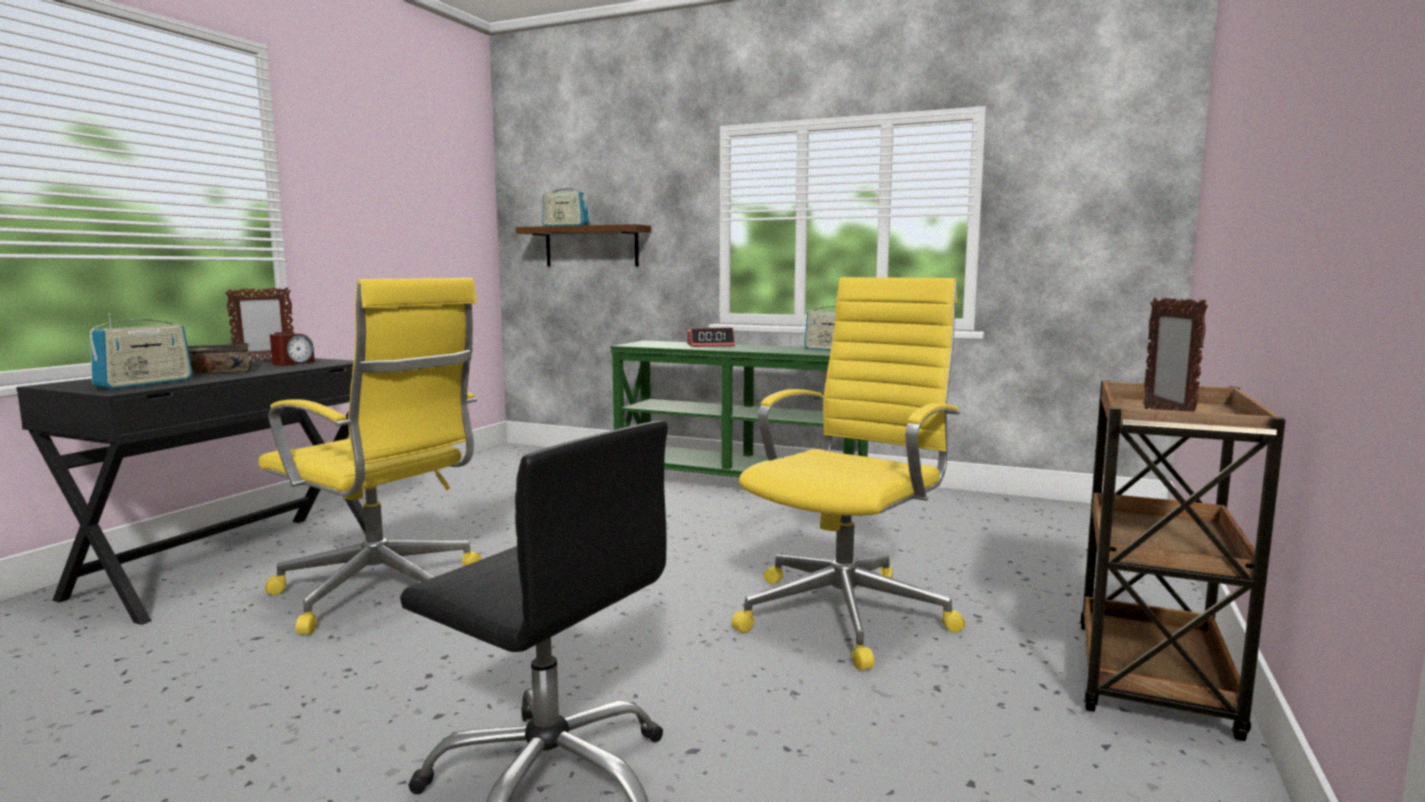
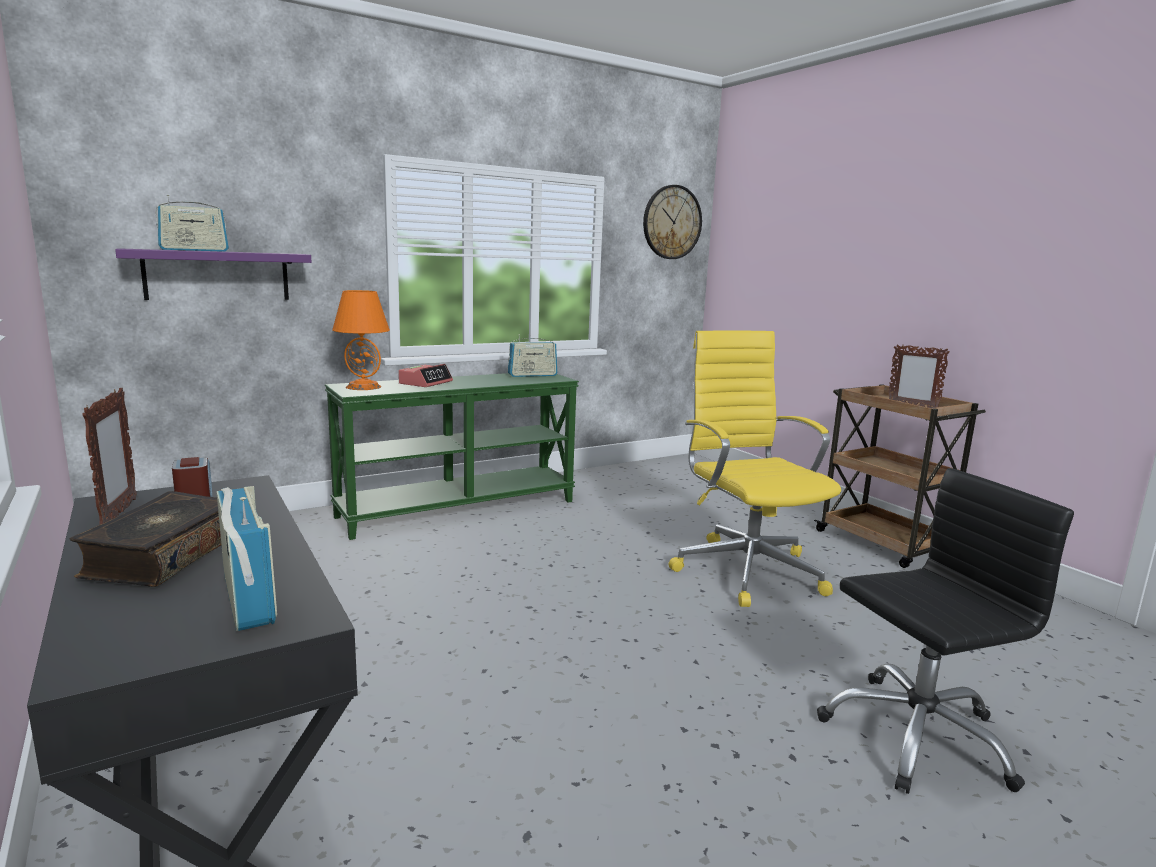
camera: 55 degrees left, 5 degrees up
yellow office chair [258,278,481,634] -> none
brown shelf [516,224,651,266] -> purple shelf [115,248,311,300]
none -> orange table lamp [332,290,390,390]
none -> wall clock [643,185,702,259]

